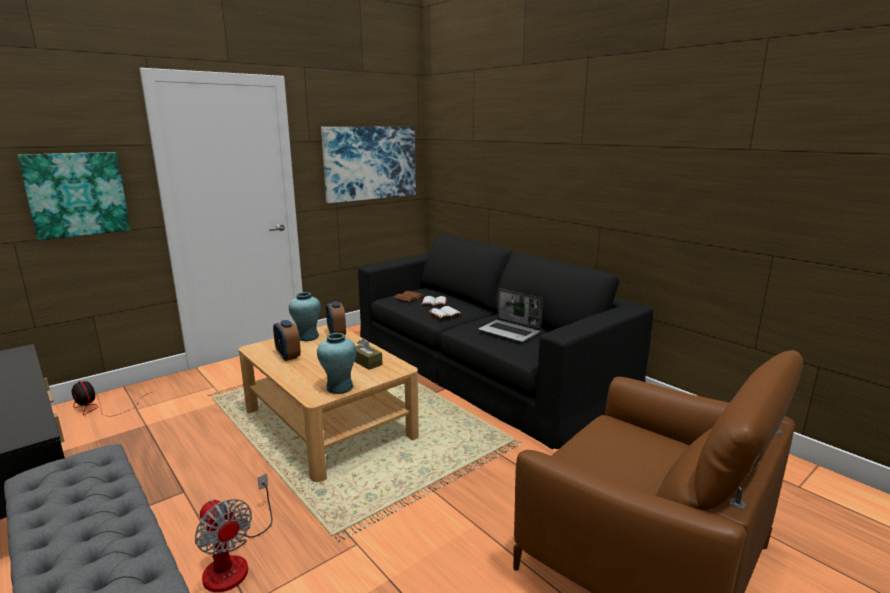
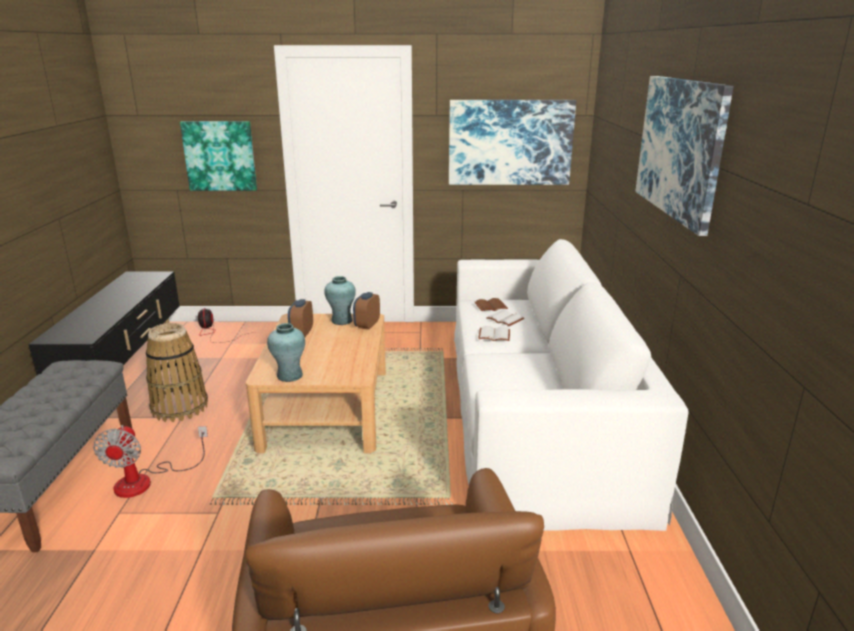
camera: 40 degrees right, 5 degrees up
brown tissue box [354,338,382,370] -> none
black sofa [358,234,654,450] -> white sofa [454,239,689,531]
laptop [478,288,543,342] -> none
none -> basket [146,323,208,422]
none -> picture [636,76,734,236]

